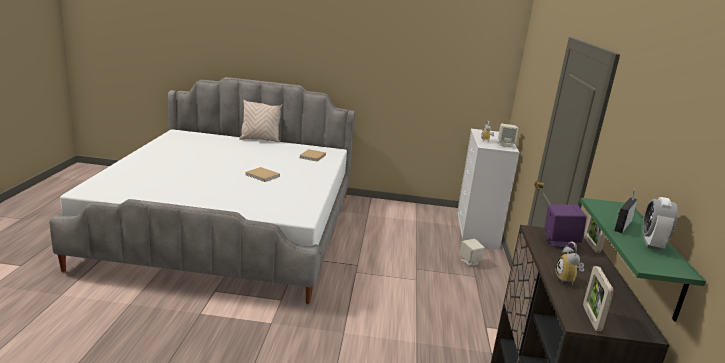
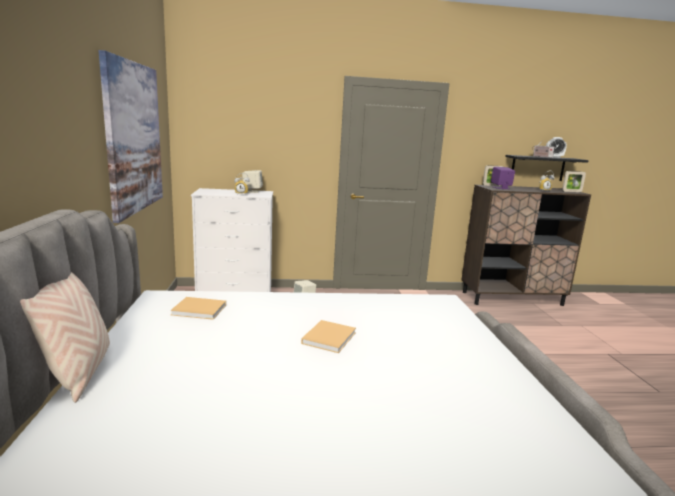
camera: 100 degrees left, 5 degrees down
green shelf [580,198,706,322] -> black shelf [505,155,589,181]
none -> picture [99,50,163,223]

